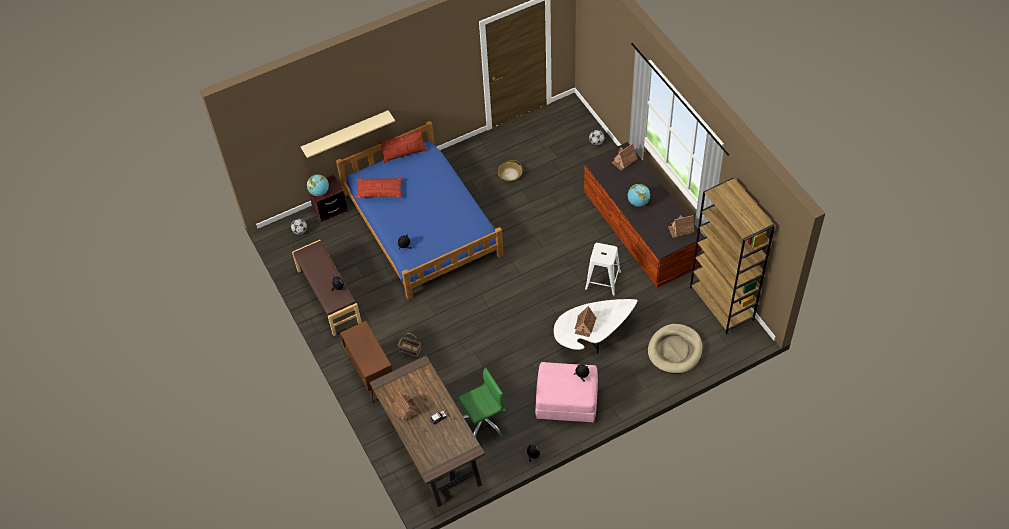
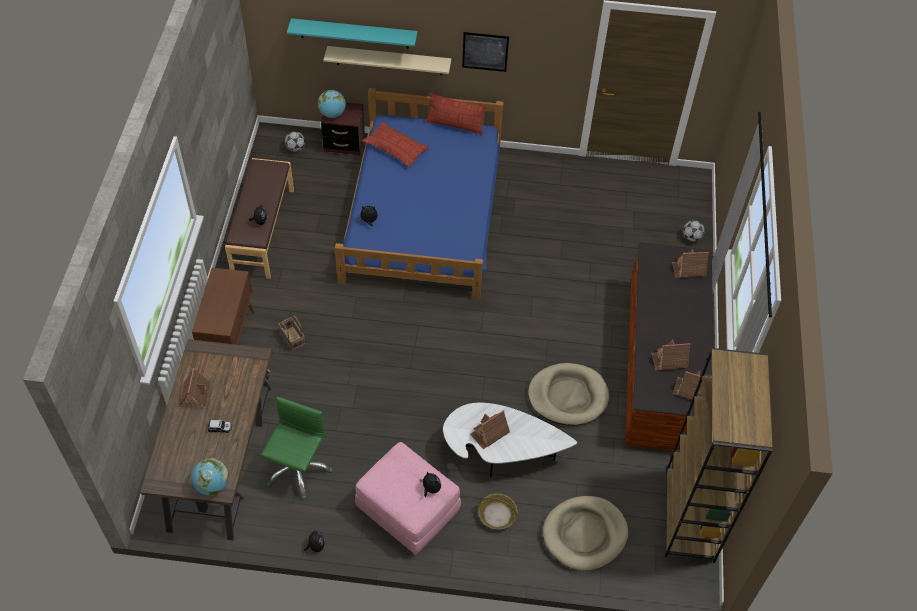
camera: 30 degrees right, 0 degrees up
green office chair [458,367,506,437] -> green office chair turned 75 degrees counterclockwise [261,396,333,500]
basket [498,160,522,182] -> basket moved to [478,493,518,530]
white stool [585,243,621,296] -> beige dog bed [528,363,609,426]
globe [627,184,650,207] -> globe moved to [191,458,229,496]
none -> turquoise shelf [287,18,417,49]
none -> picture [462,32,509,72]
none -> toy house [651,340,690,370]

